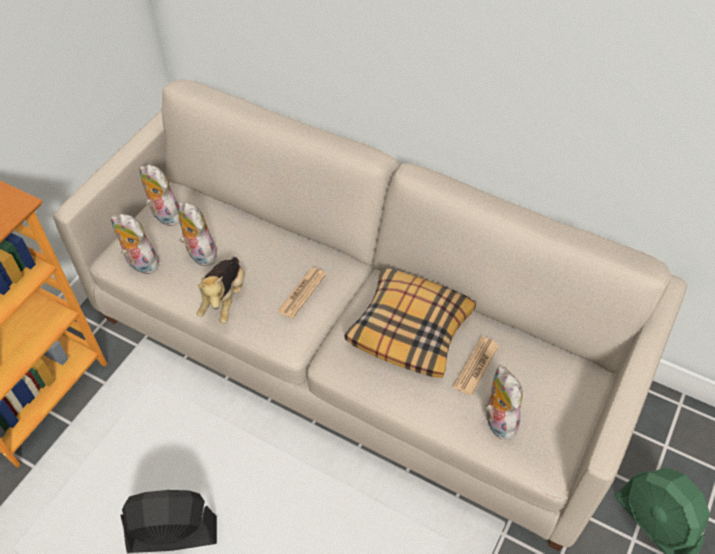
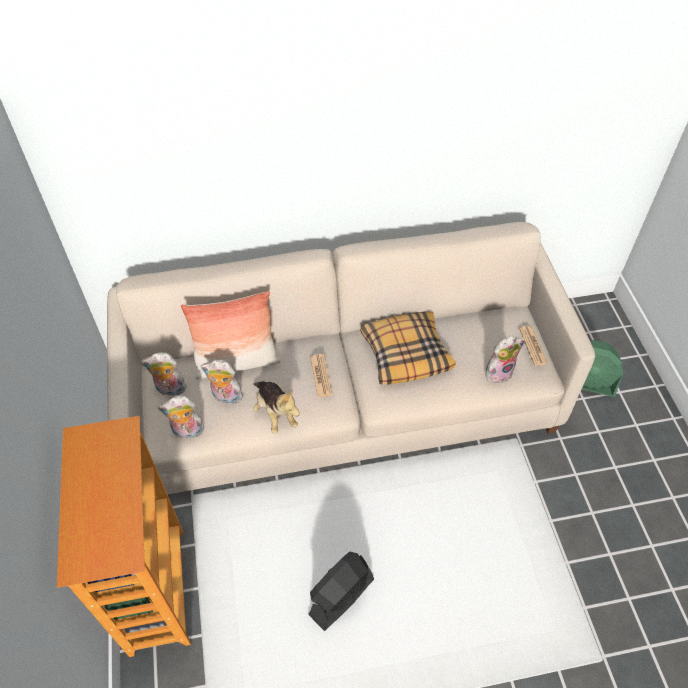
camera: 40 degrees left, 0 degrees up
newspaper [453,337,499,396] -> newspaper moved to [519,326,548,366]
plush toy [486,365,523,440] -> plush toy turned 120 degrees clockwise [485,336,525,383]
none -> pillow [181,291,281,379]

